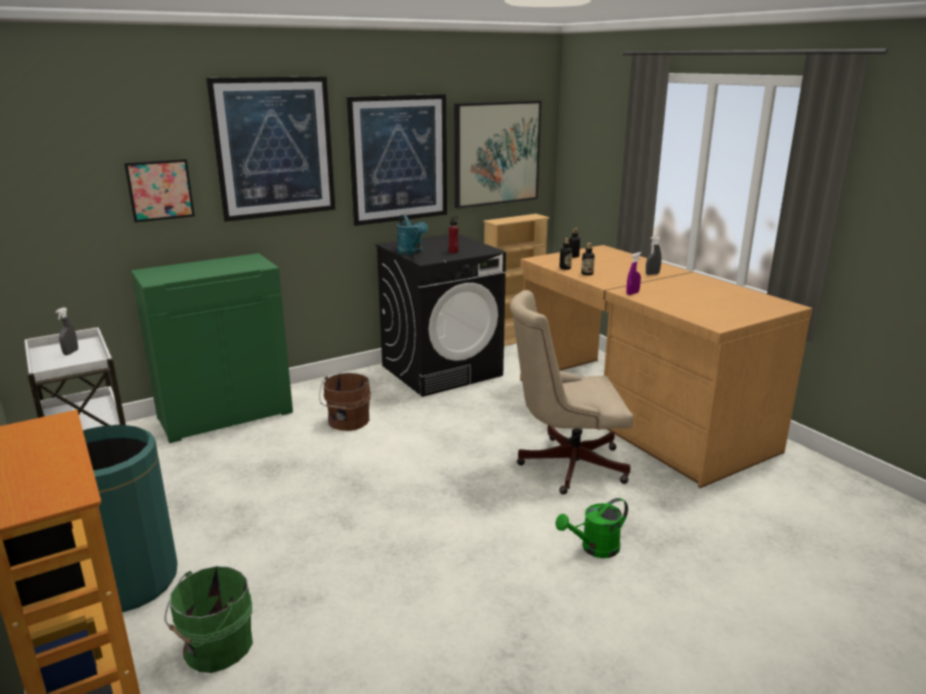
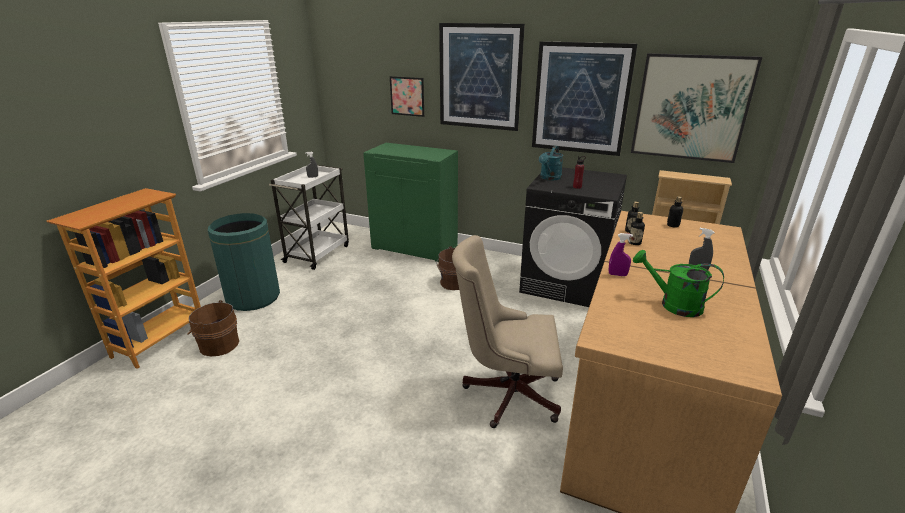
camera: 55 degrees right, 5 degrees up
green bucket [164,566,253,673] -> brown bucket [187,300,239,356]
beige office chair [510,290,633,495] -> beige office chair turned 45 degrees counterclockwise [452,235,563,428]
green watering can [555,498,628,558] -> green watering can moved to [633,250,724,317]

